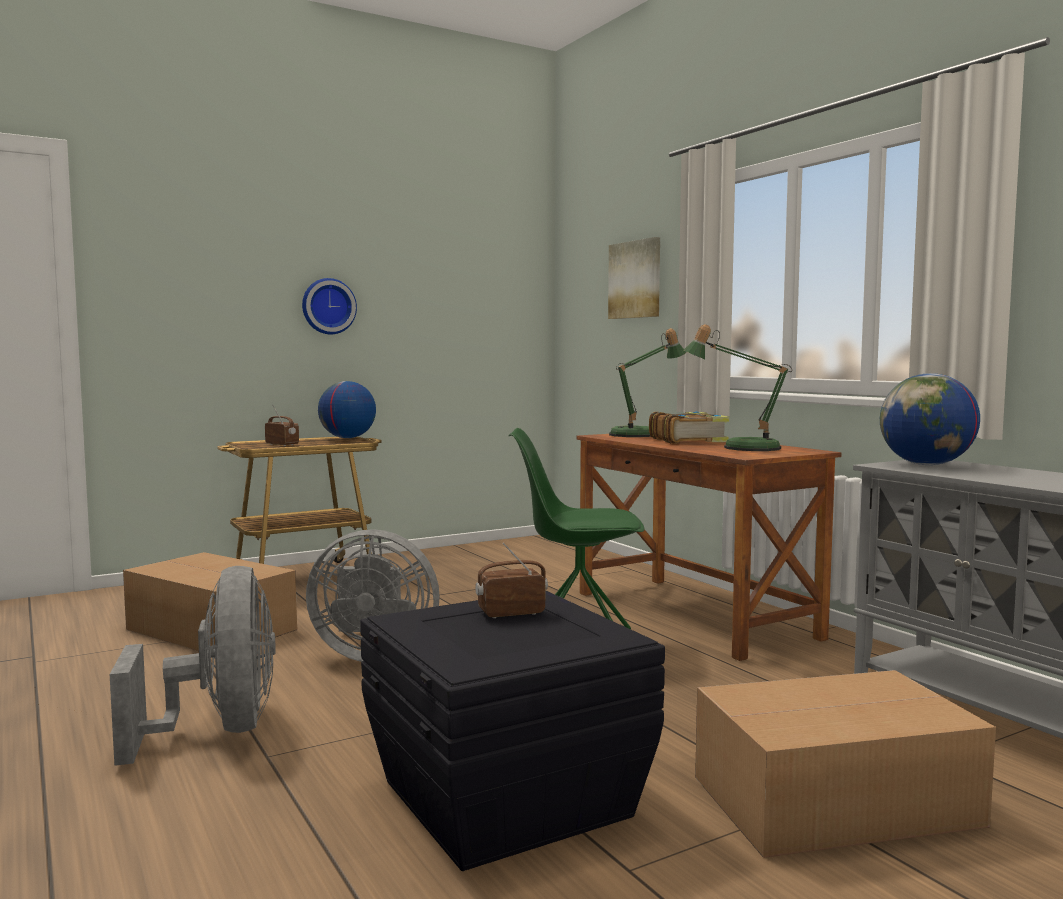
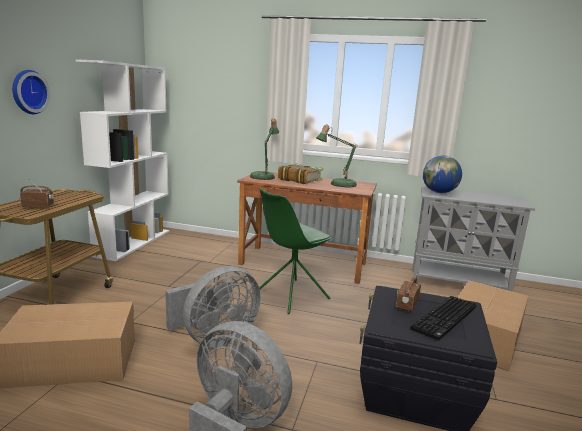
camera: 45 degrees left, 10 degrees up
globe [318,381,376,438] -> none
picture [608,237,660,319] -> none
none -> white bookcase [76,59,170,261]
none -> keyboard [410,296,477,340]

